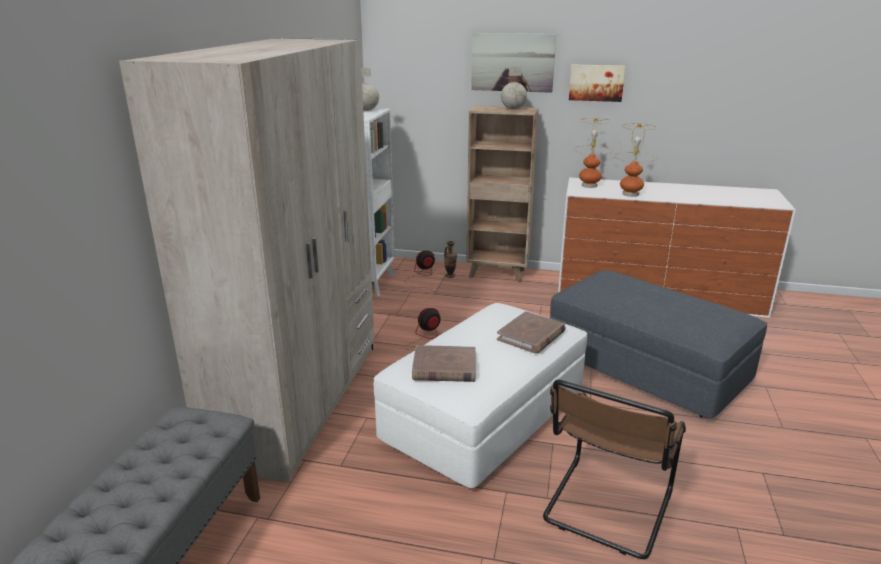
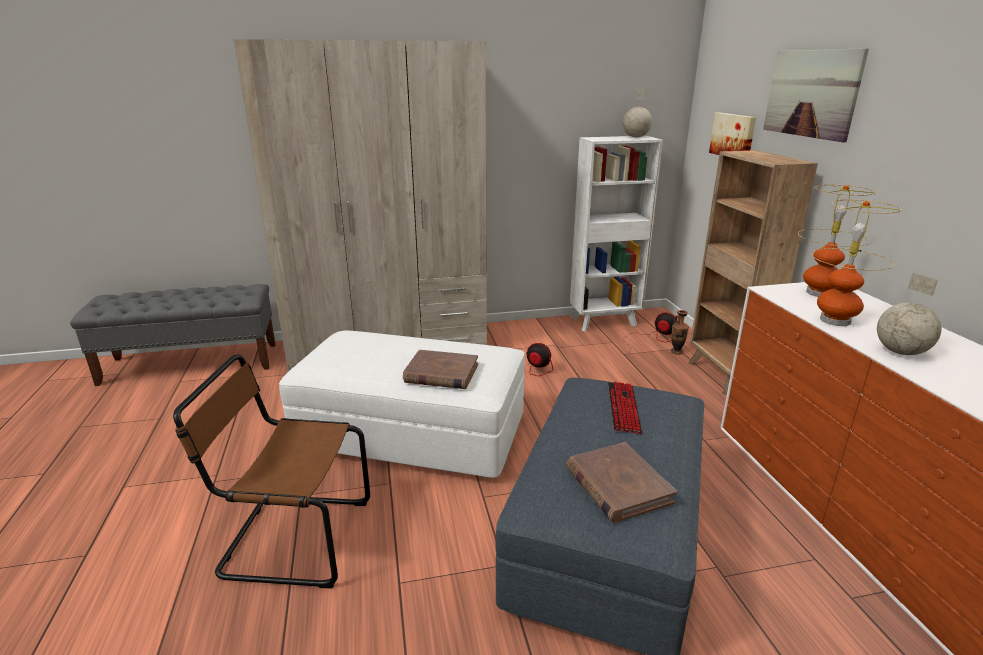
camera: 65 degrees right, 0 degrees up
brown book [412,345,475,382] -> brown book moved to [567,442,677,523]
globe [501,67,527,109] -> globe moved to [877,273,941,355]
picture [569,64,626,102] -> picture moved to [709,113,756,155]
none -> keyboard [608,382,642,434]

